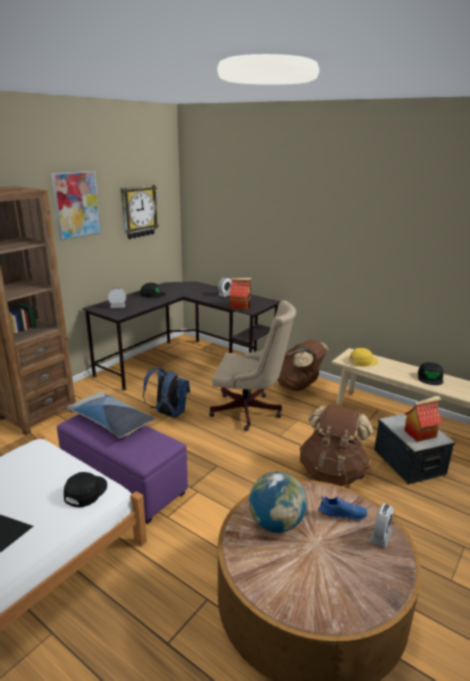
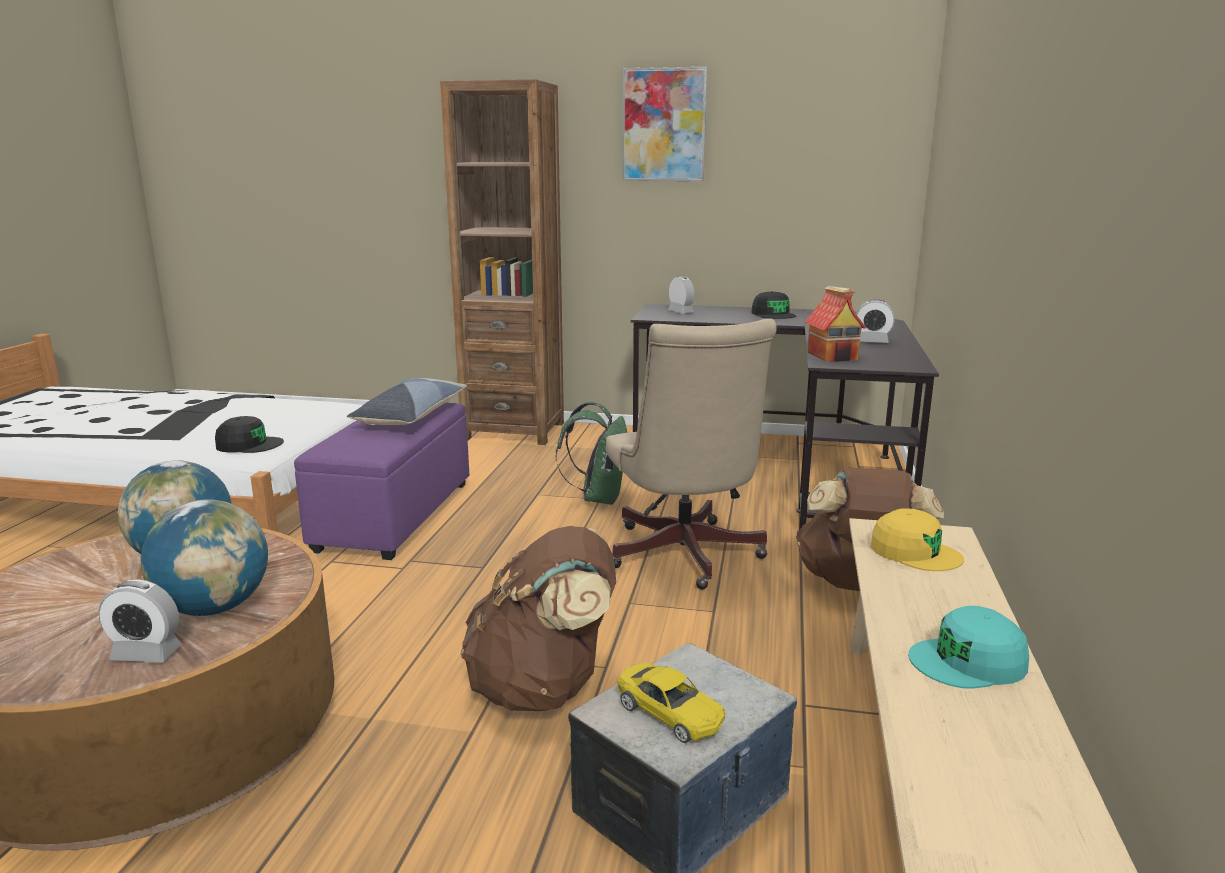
camera: 65 degrees right, 5 degrees down
wall clock [121,185,159,239] -> none
blue backpack [143,368,190,418] -> green backpack [556,402,627,505]
blue shoe [318,496,368,522] -> globe [141,499,268,616]
toy house [404,396,443,442] -> yellow toy car [617,662,725,743]
black cap [418,362,444,385] -> turquoise cap [908,606,1029,689]

